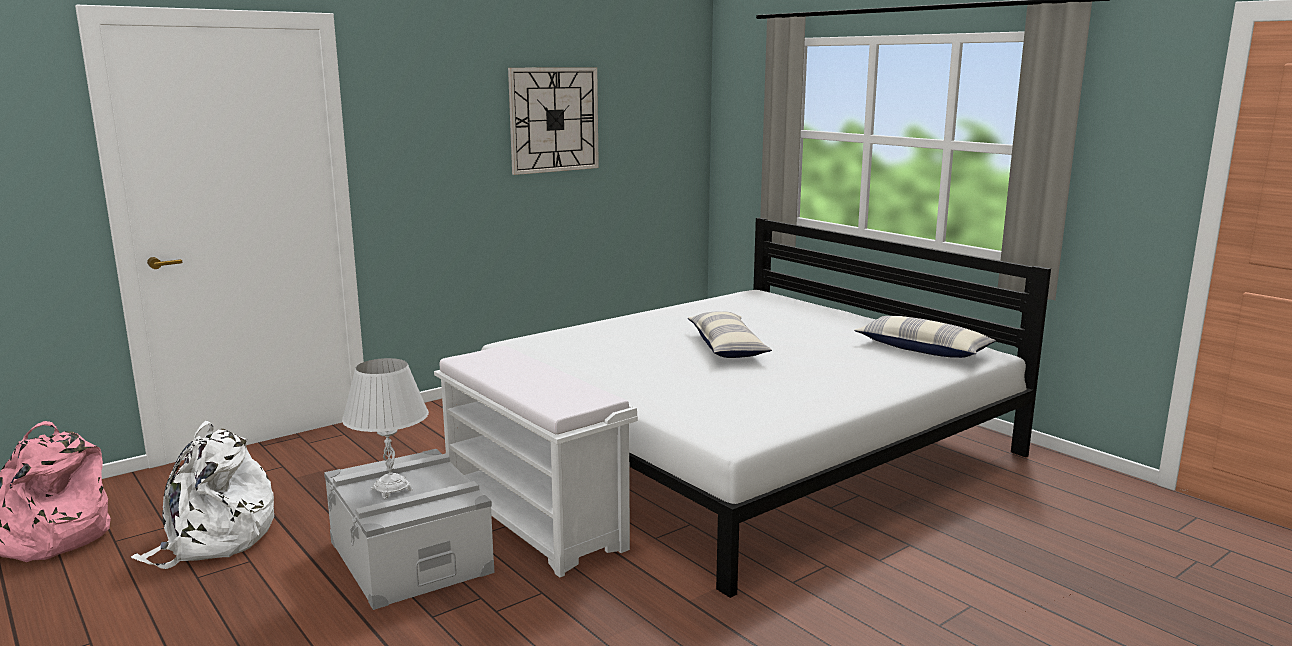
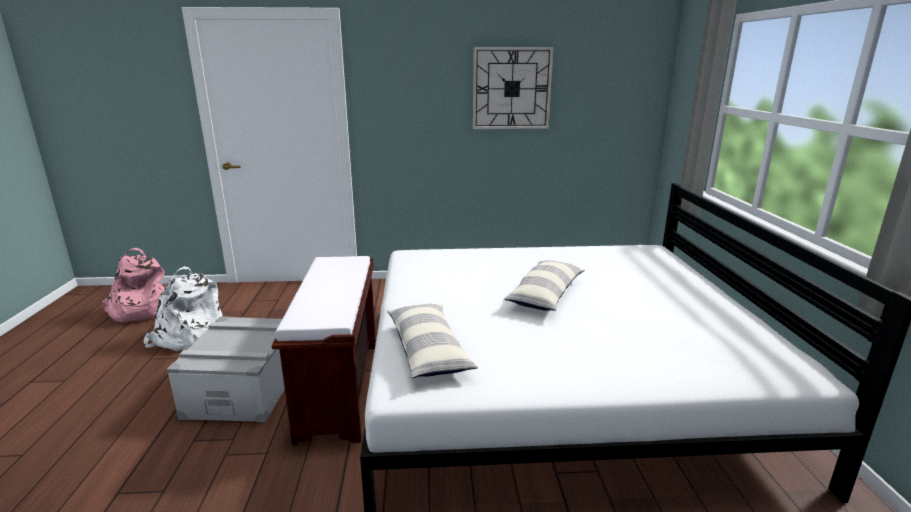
camera: 35 degrees right, 5 degrees up
white table lamp [342,358,429,499] -> none
white bench [434,346,638,577] -> brown bench [272,256,376,445]
pillow [854,316,996,358] -> pillow moved to [387,304,478,378]

